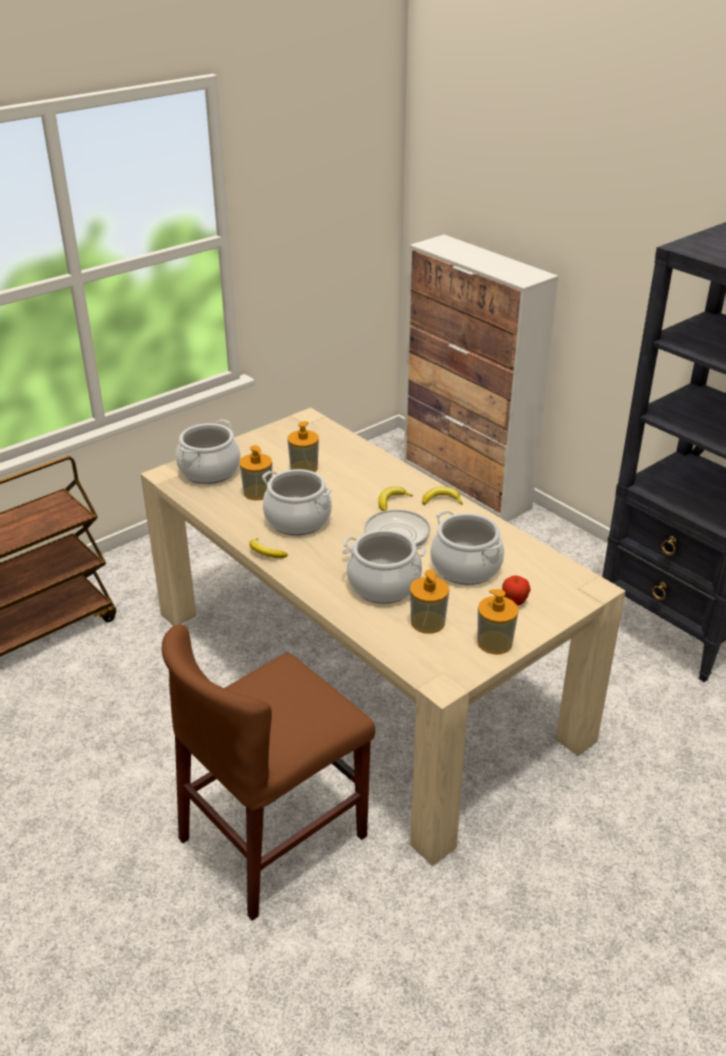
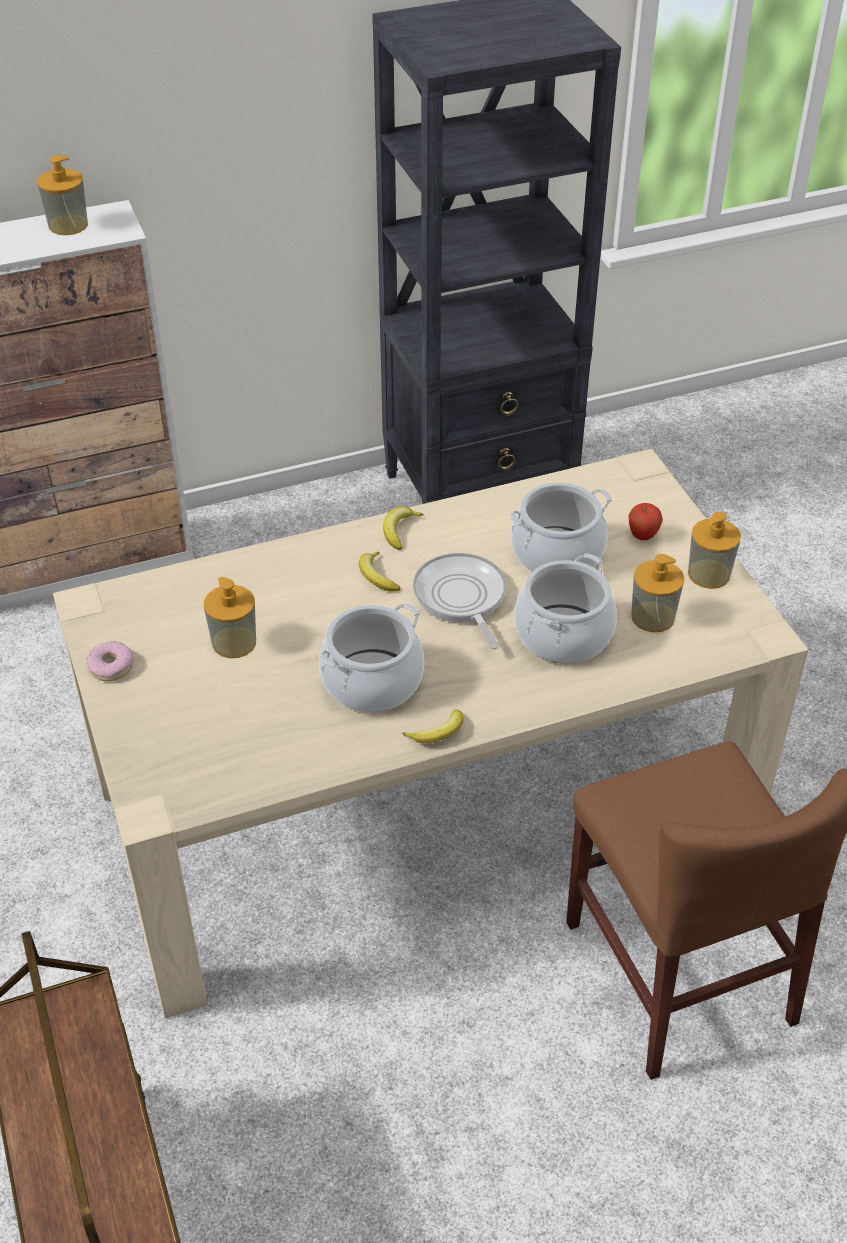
camera: 70 degrees left, 10 degrees up
cooking pot [176,420,241,484] -> none
soap dispenser [239,445,272,500] -> soap dispenser moved to [37,156,88,235]
none -> donut [86,641,134,681]

